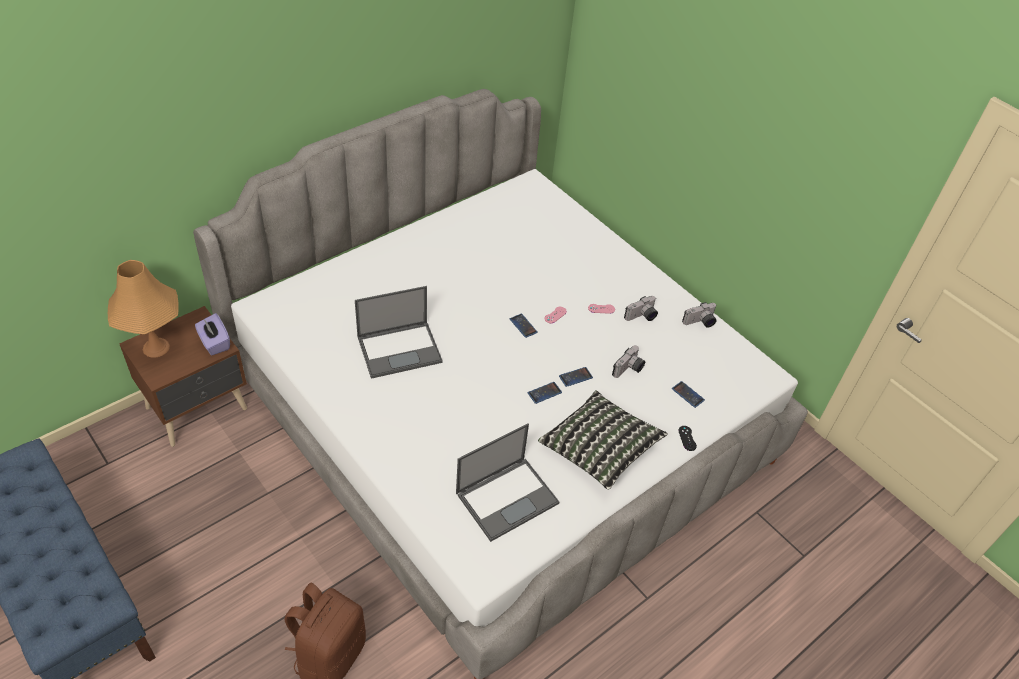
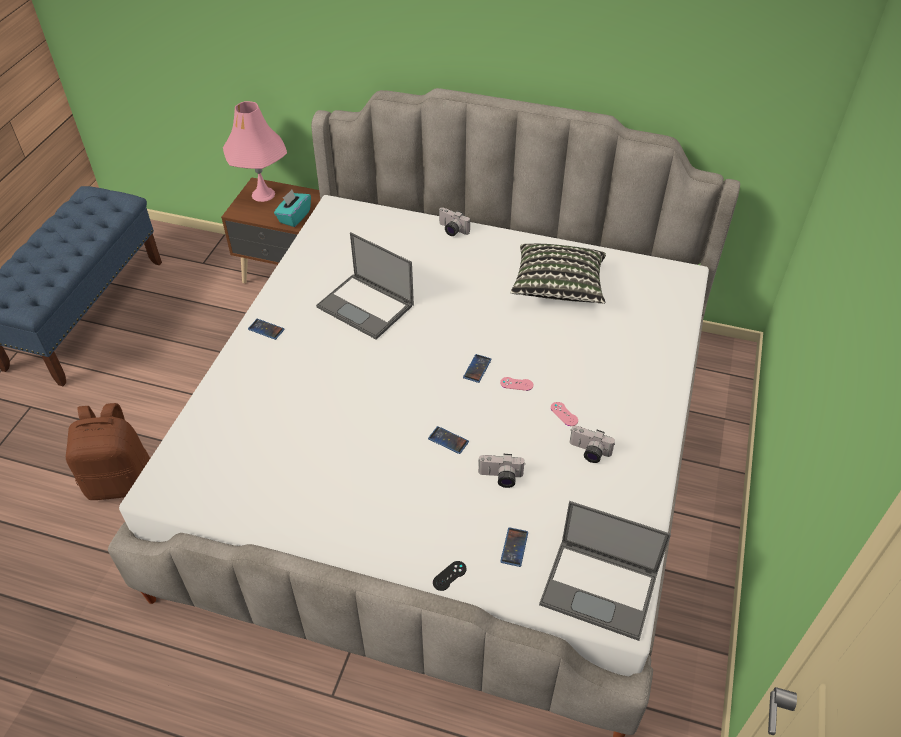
camera: 60 degrees right, 0 degrees up
orange table lamp [108,260,179,357] -> pink table lamp [223,101,287,202]
purple tissue box [195,313,230,355] -> turquoise tissue box [274,190,311,227]
laptop [456,423,559,542] -> laptop moved to [539,501,671,641]
phone [528,382,562,404] -> phone moved to [248,319,285,340]
pillow [538,390,668,490] -> pillow moved to [510,244,606,304]
camera [682,302,717,328] -> camera moved to [438,207,470,236]

